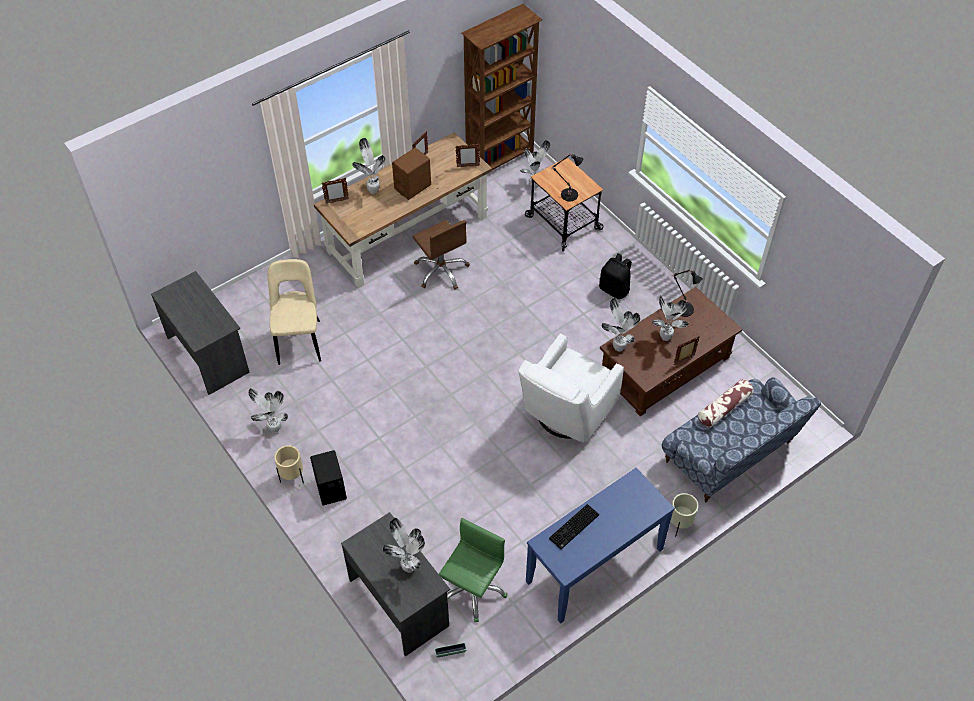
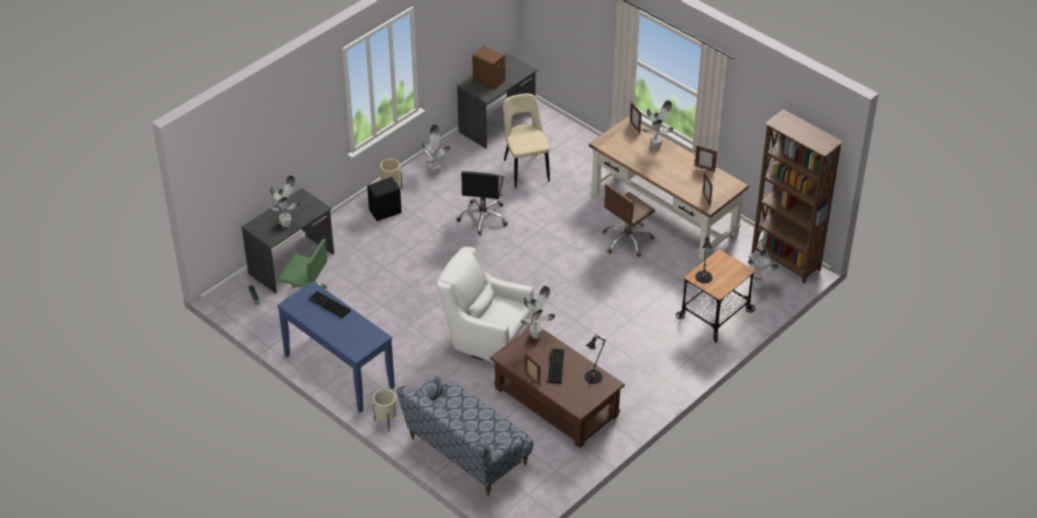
camera: 80 degrees right, 10 degrees down
beige chair [267,259,321,365] -> beige chair turned 90 degrees counterclockwise [503,94,550,188]
brown speaker [392,147,431,200] -> brown speaker moved to [472,46,505,90]
black backpack [599,253,632,299] -> none
potted plant [652,295,689,341] -> keyboard [548,348,564,384]
pillow [698,379,754,428] -> none
none -> black office chair [457,171,508,235]

